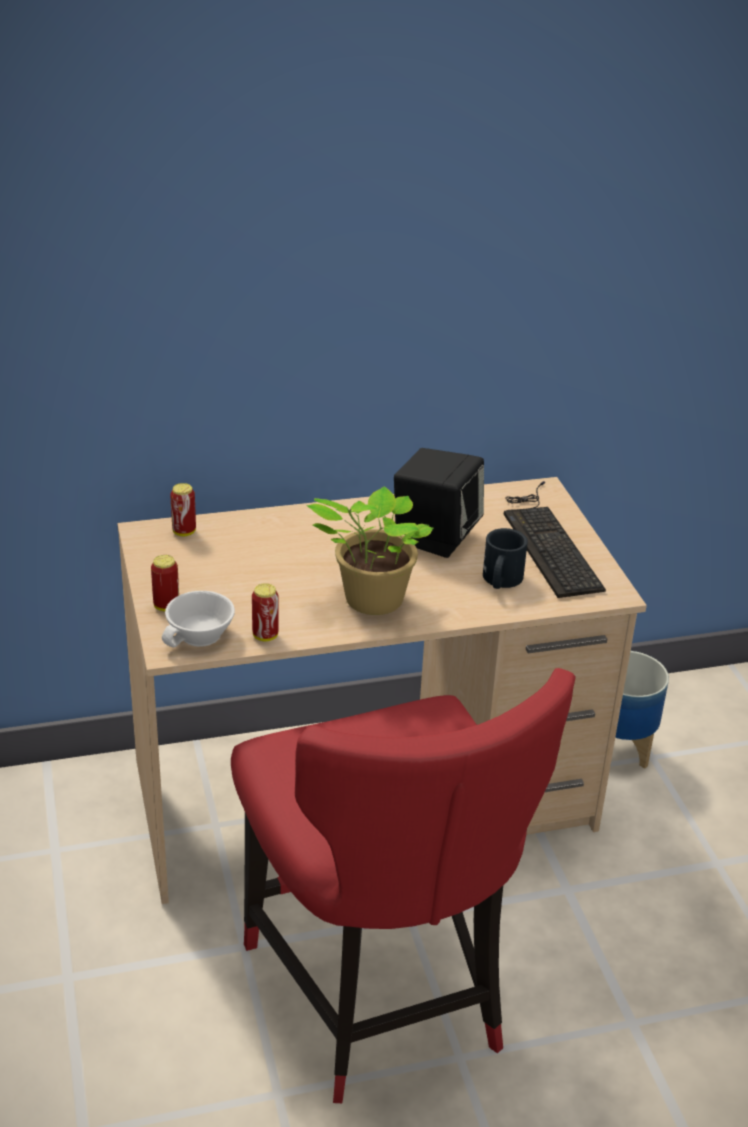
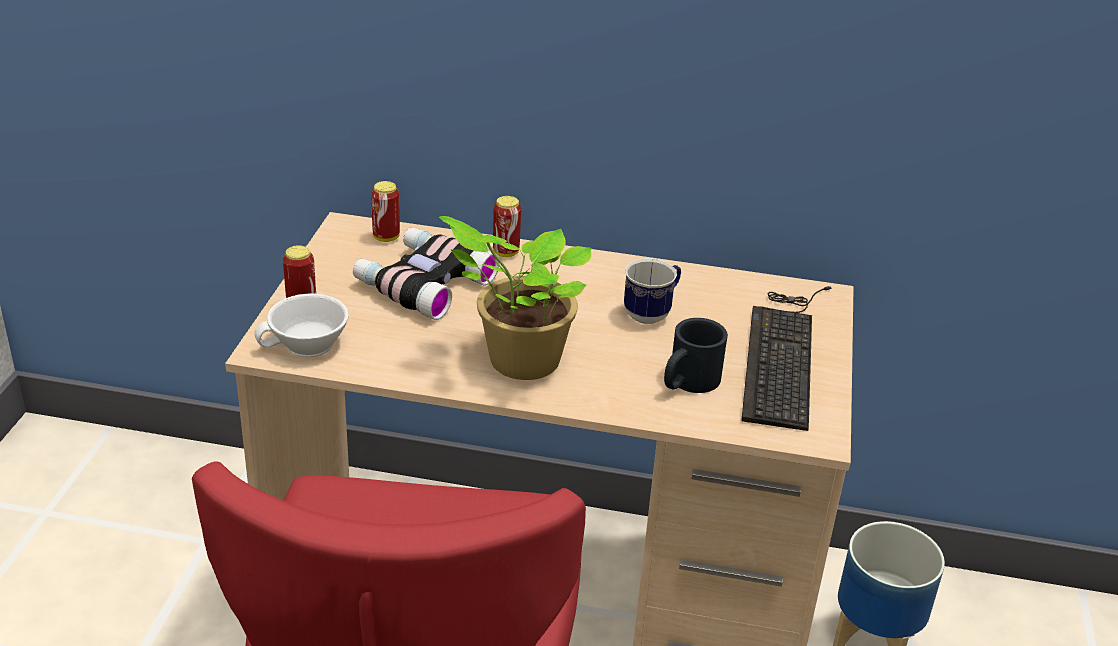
camera: 25 degrees right, 0 degrees up
can [252,583,279,642] -> can moved to [493,196,521,257]
black speaker [394,448,484,558] -> mug [624,258,681,324]
none -> binoculars [353,227,500,320]

